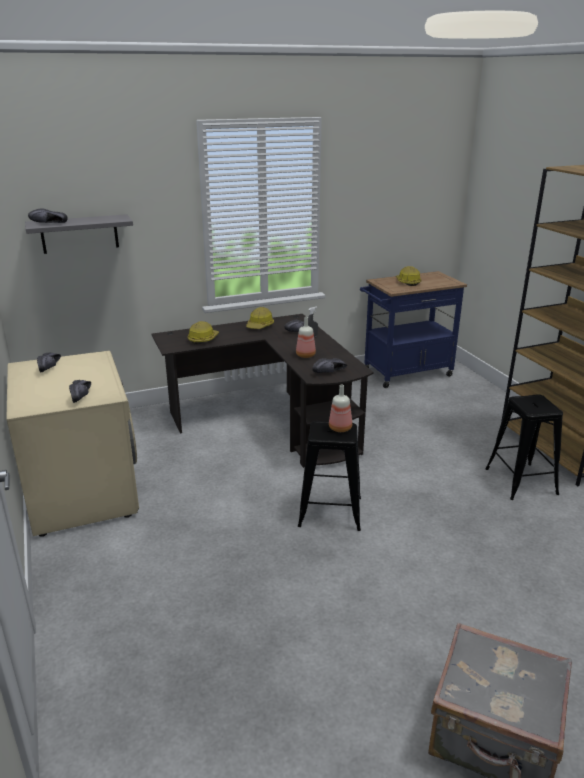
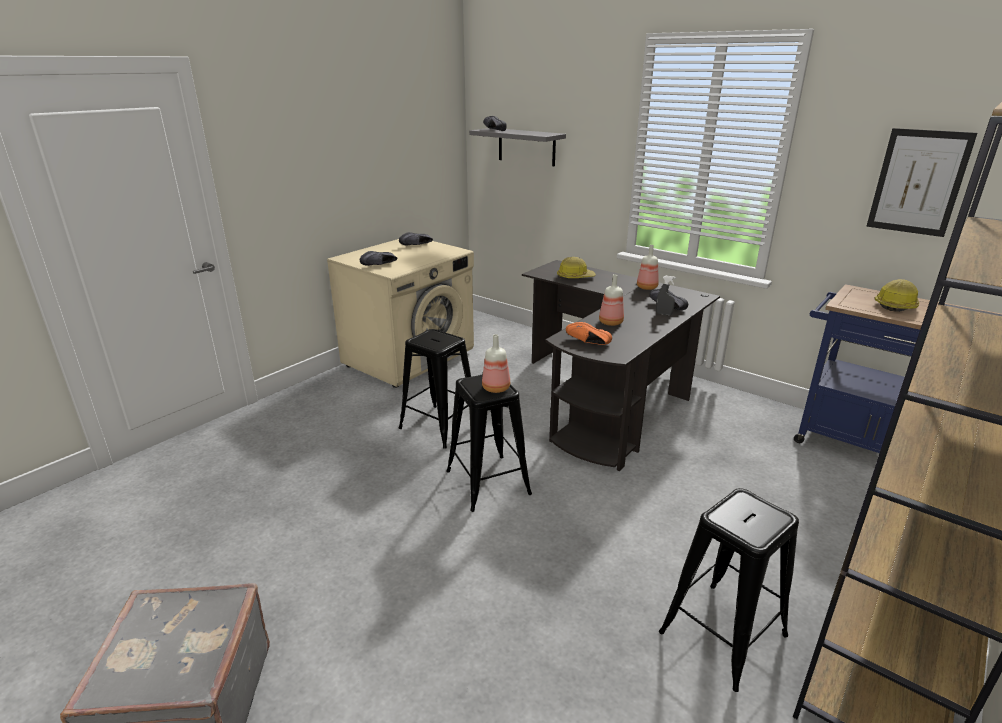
camera: 60 degrees right, 0 degrees up
hard hat [246,307,274,329] -> bottle [637,245,659,290]
black shoe [312,358,347,373] -> orange shoe [566,322,612,345]
none -> black stool [399,329,471,449]
none -> picture [866,128,977,237]

